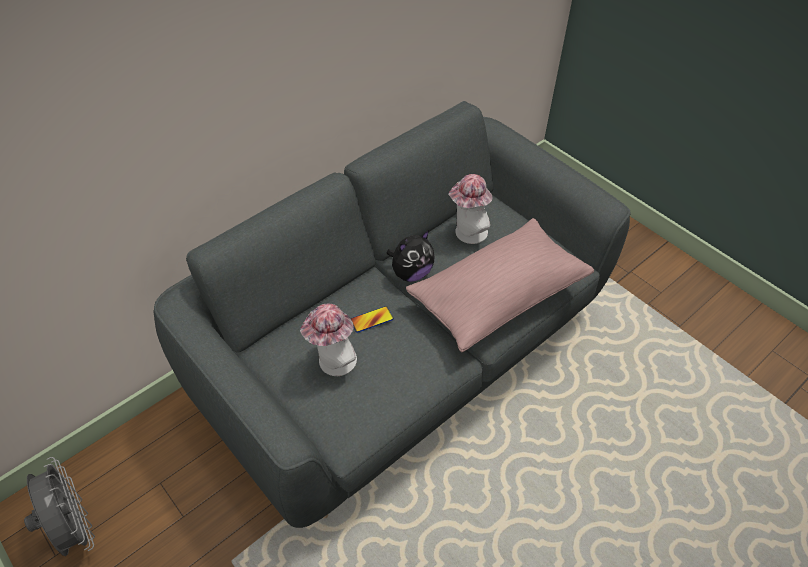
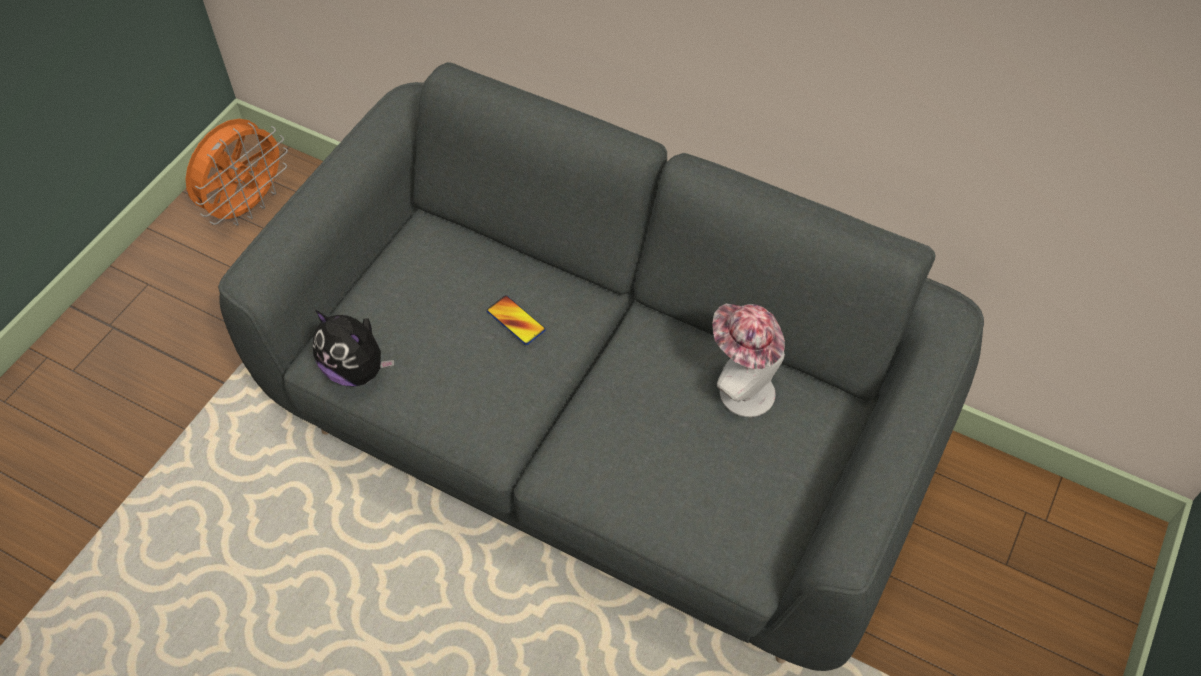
camera: 70 degrees right, 5 degrees up
grey fan [24,457,95,556] -> orange fan [186,119,288,226]
hat [300,303,357,376] -> none
plush toy [386,230,434,282] -> plush toy moved to [313,310,394,387]
pink pillow [406,218,594,352] -> none

